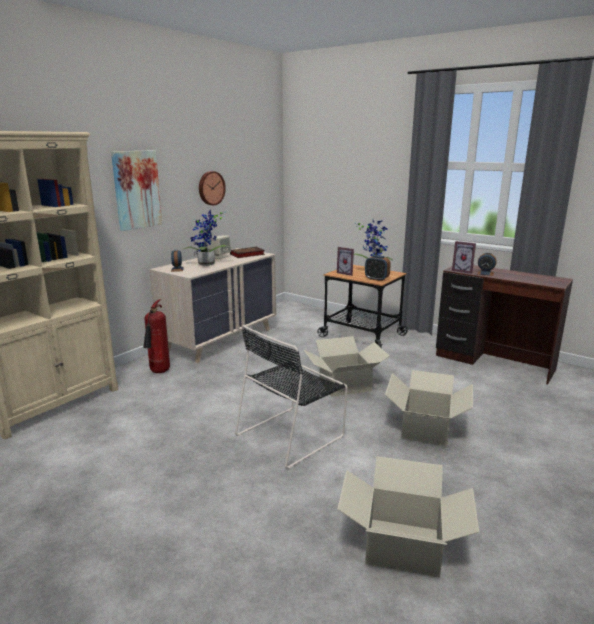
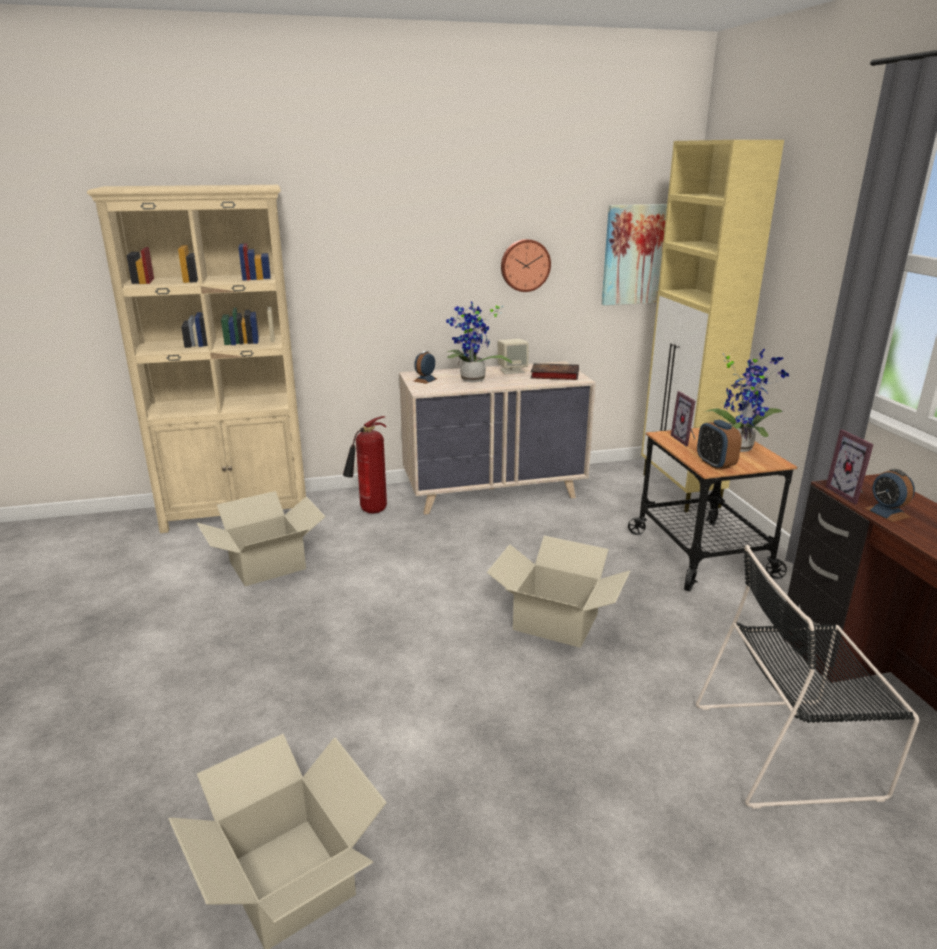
camera: 40 degrees right, 5 degrees up
picture [111,150,162,231] -> picture moved to [602,204,667,305]
black chair [235,325,348,469] -> black chair moved to [696,545,919,809]
cardboard box [385,370,473,446] -> cardboard box moved to [197,491,326,586]
none -> beige cabinet [641,140,784,512]

